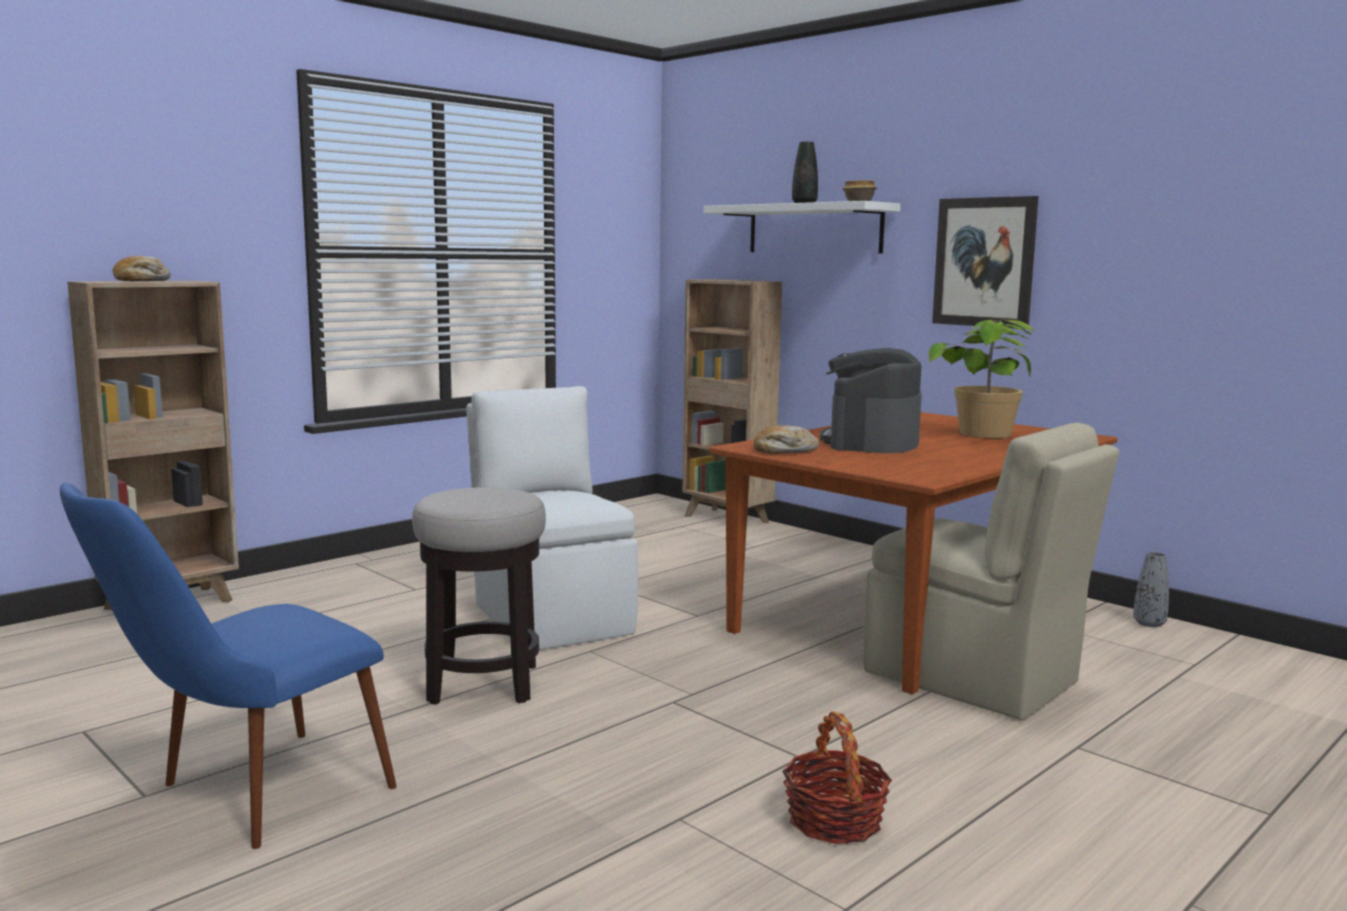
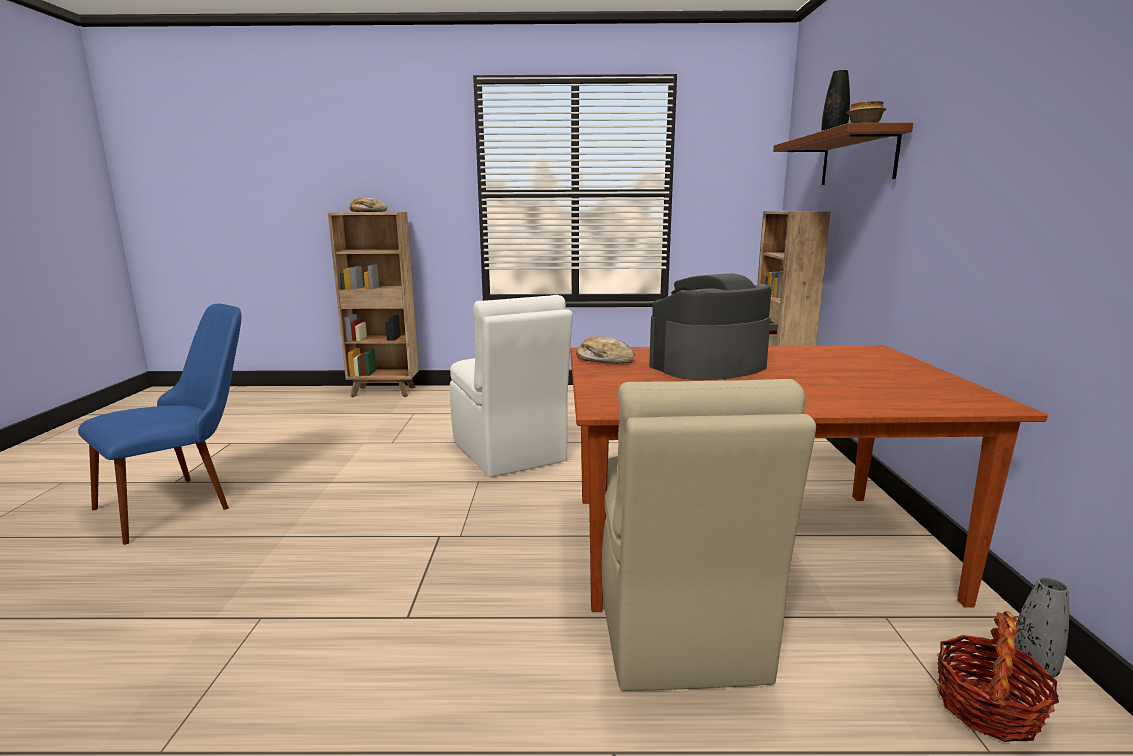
camera: 45 degrees right, 5 degrees up
blue chair [60,483,397,849] -> blue chair turned 135 degrees clockwise [78,304,241,545]
stool [412,487,546,705] -> none
white chair [466,386,638,650] -> white chair turned 135 degrees clockwise [450,295,573,477]
white shelf [704,201,901,254] -> brown shelf [773,123,913,185]
basket [782,711,892,844] -> basket moved to [937,611,1059,742]
potted plant [928,319,1035,438] -> none
picture [932,196,1039,329] -> none

